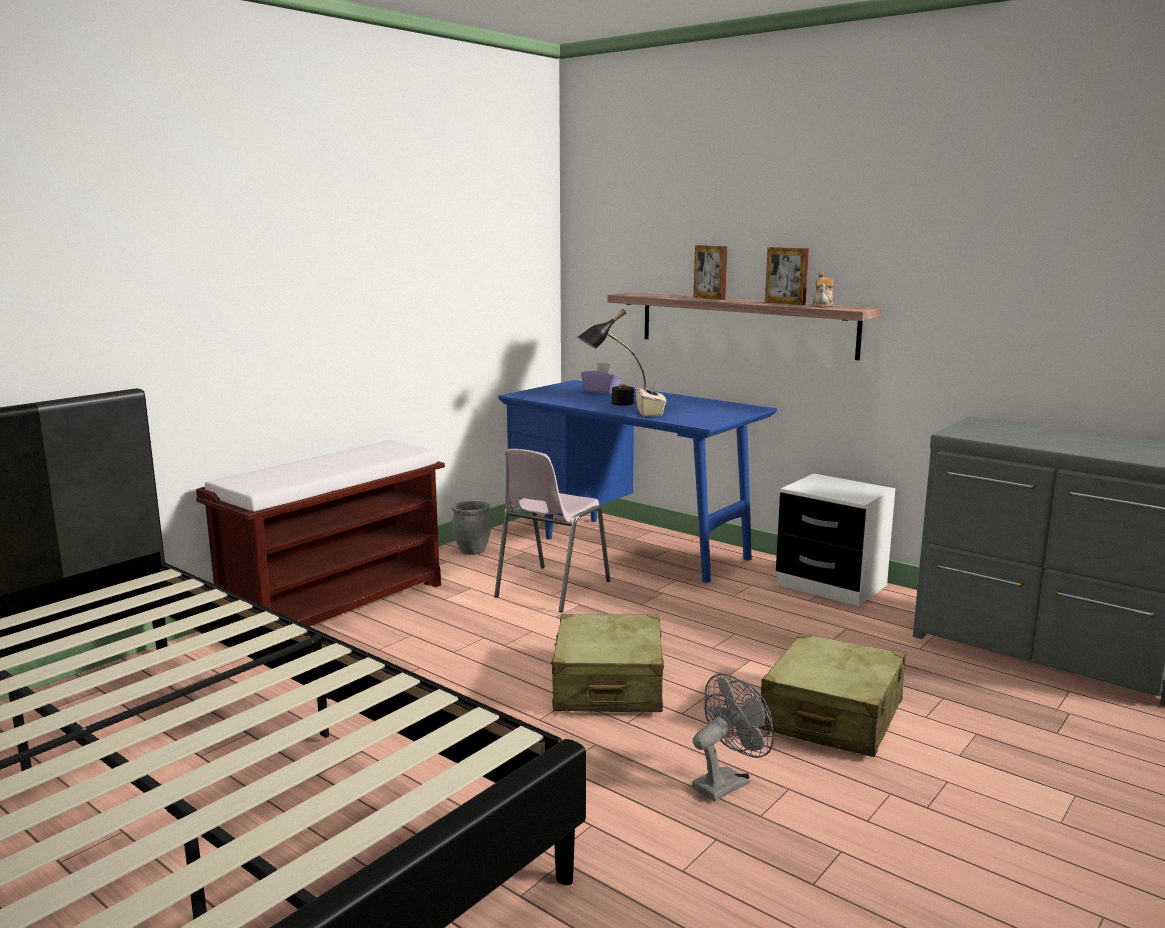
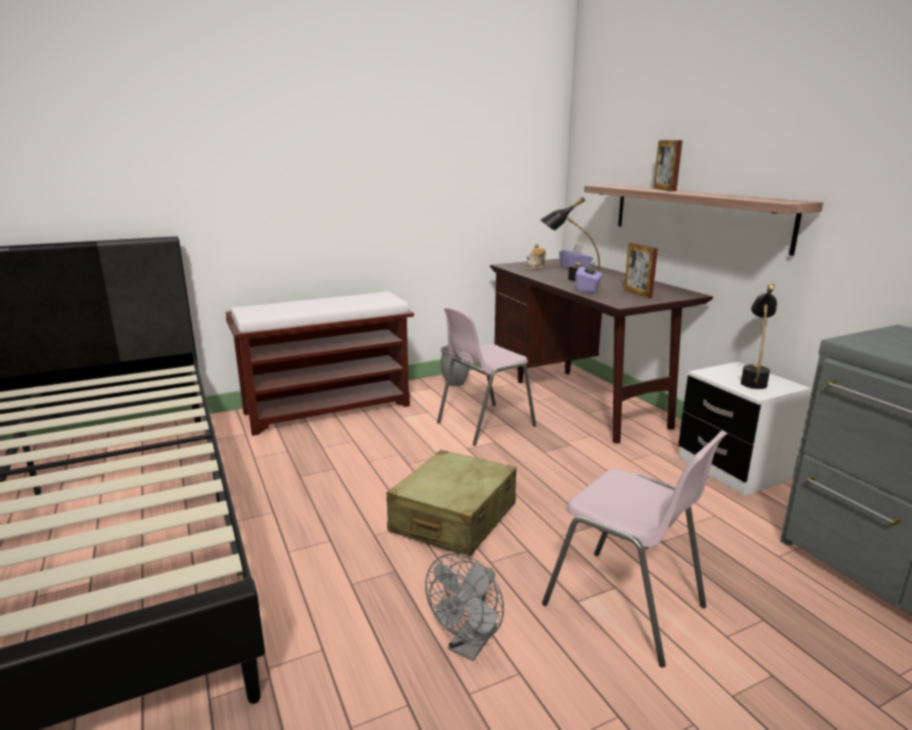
camera: 25 degrees right, 5 degrees up
blue desk [498,380,777,583] -> brown desk [490,259,713,444]
beige tissue box [636,381,666,416] -> purple tissue box [575,261,602,293]
grey fan [692,674,774,802] -> grey fan turned 135 degrees clockwise [425,553,504,661]
beige suitcase [759,633,906,757] -> pink chair [542,431,727,668]
picture frame [765,247,809,305] -> picture frame moved to [624,243,658,298]
teapot [812,272,834,308] -> teapot moved to [526,244,546,270]
none -> black table lamp [741,283,777,389]

